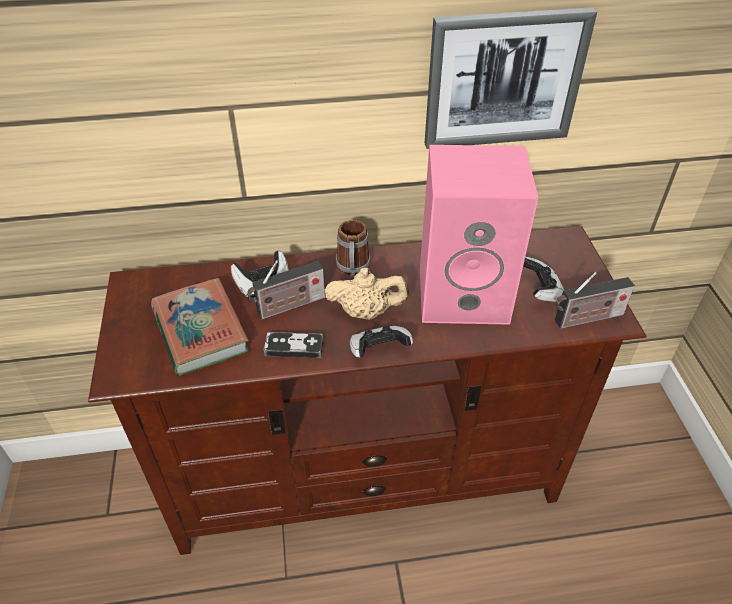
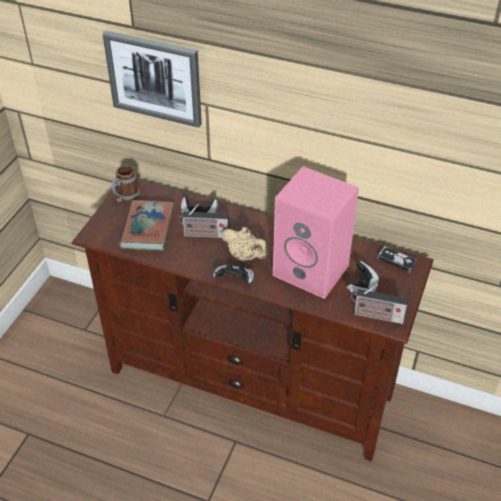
camera: 30 degrees right, 0 degrees up
game controller [264,332,323,358] -> game controller moved to [377,246,417,273]
mug [336,220,371,279] -> mug moved to [112,165,140,202]
picture [425,7,597,149] -> picture moved to [103,31,202,128]

